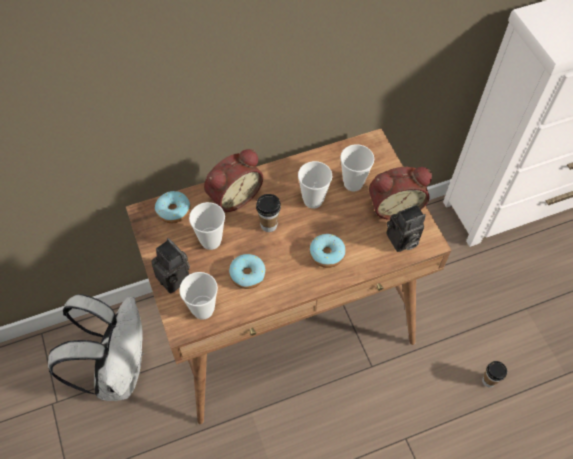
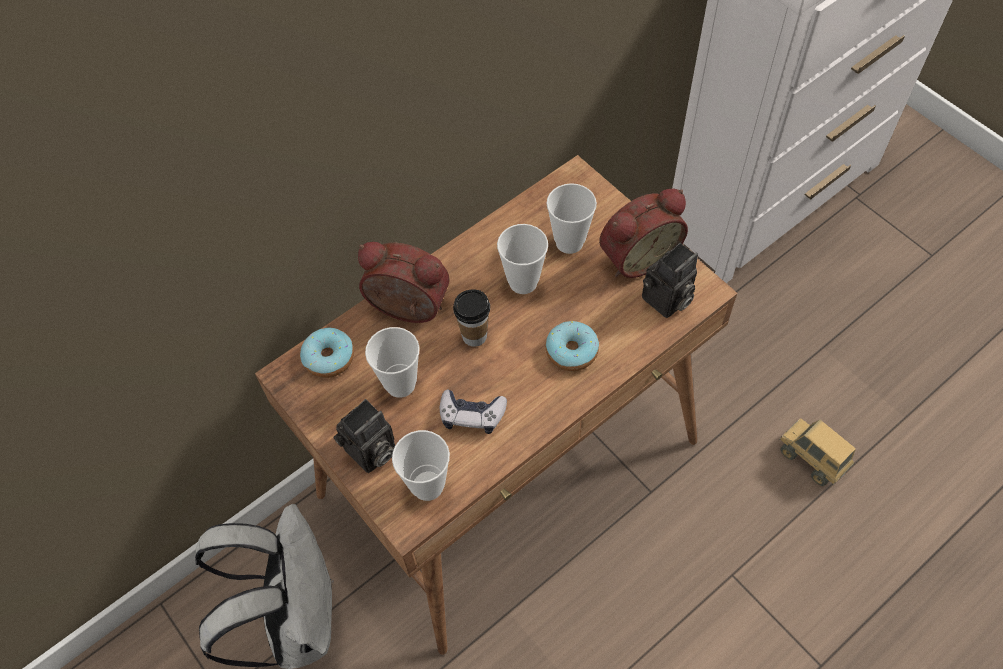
camera: 15 degrees left, 0 degrees up
camera [151,238,190,294] -> camera turned 105 degrees clockwise [333,399,395,473]
alarm clock [204,149,263,212] -> alarm clock turned 105 degrees counterclockwise [358,242,450,323]
donut [229,254,266,289] -> game controller [440,390,507,434]
cup [482,361,507,388] -> toy truck [780,419,856,486]

